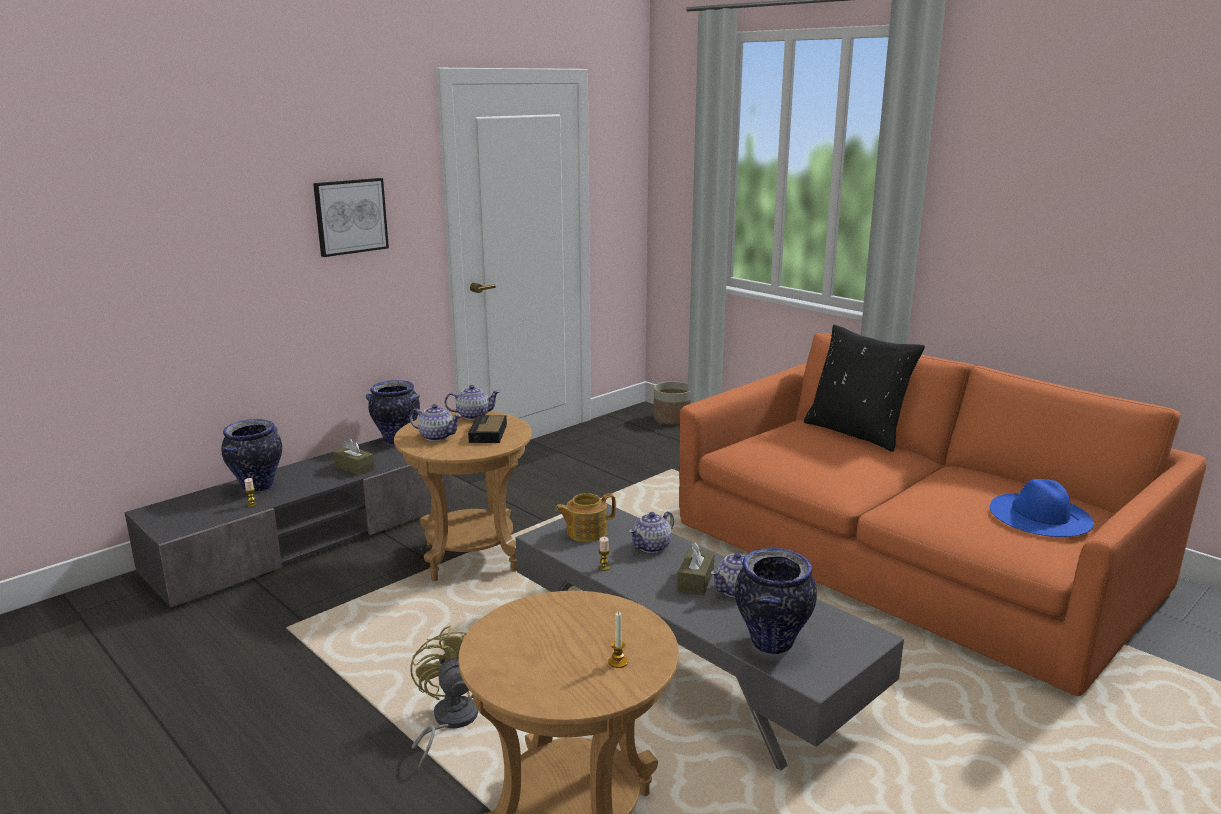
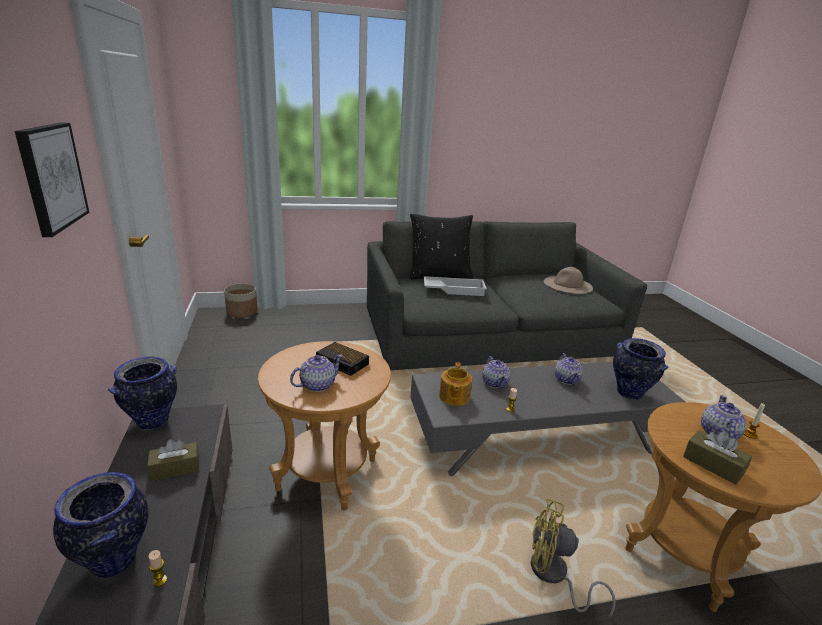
camera: 60 degrees left, 5 degrees up
teapot [444,385,500,420] -> teapot moved to [701,395,747,439]
brown tissue box [677,542,715,596] -> brown tissue box moved to [683,430,752,485]
orange sofa [679,333,1207,696] -> grey sofa [367,221,647,370]
blue hat [989,479,1094,537] -> beige hat [544,267,593,294]
none -> white tray [424,276,487,296]

